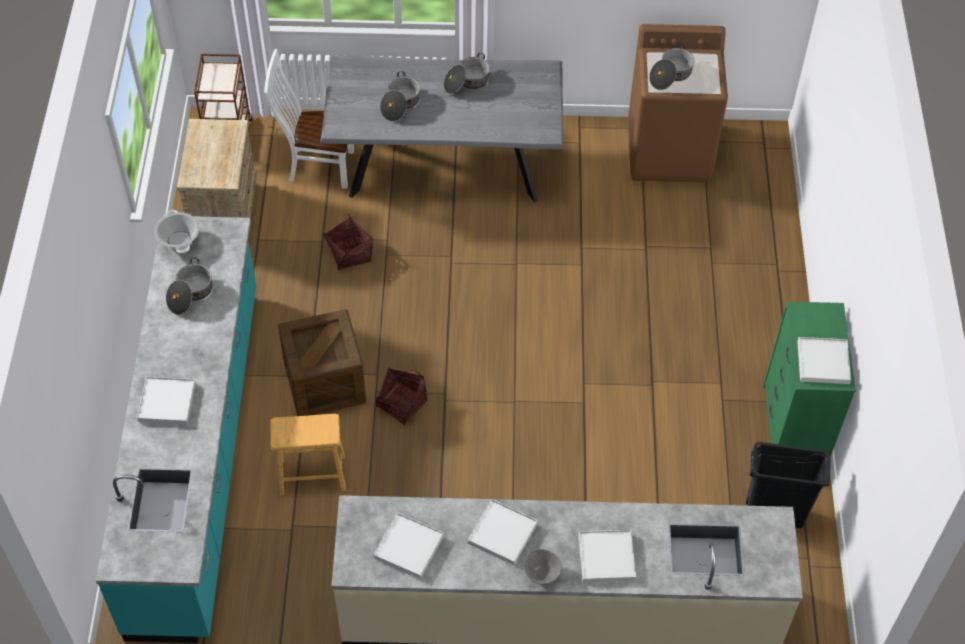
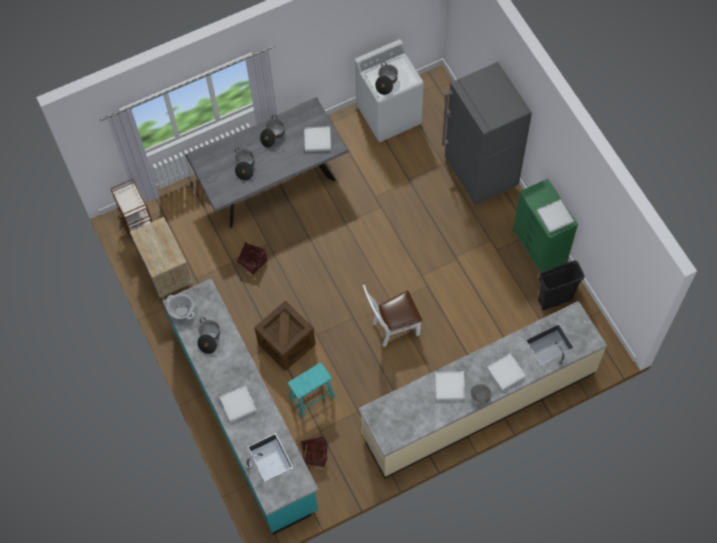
camera: 25 degrees left, 10 degrees up
white chair [264,49,354,189] -> white chair moved to [363,285,422,347]
brown stool [270,414,346,495] -> turquoise stool [288,363,335,417]
white tray [373,513,444,579] -> white tray moved to [304,126,331,152]
basket [376,367,427,425] -> basket moved to [300,436,328,468]
brown washing machine [628,24,728,183] -> white washing machine [355,40,424,142]
none -> grey fridge [442,62,532,205]

